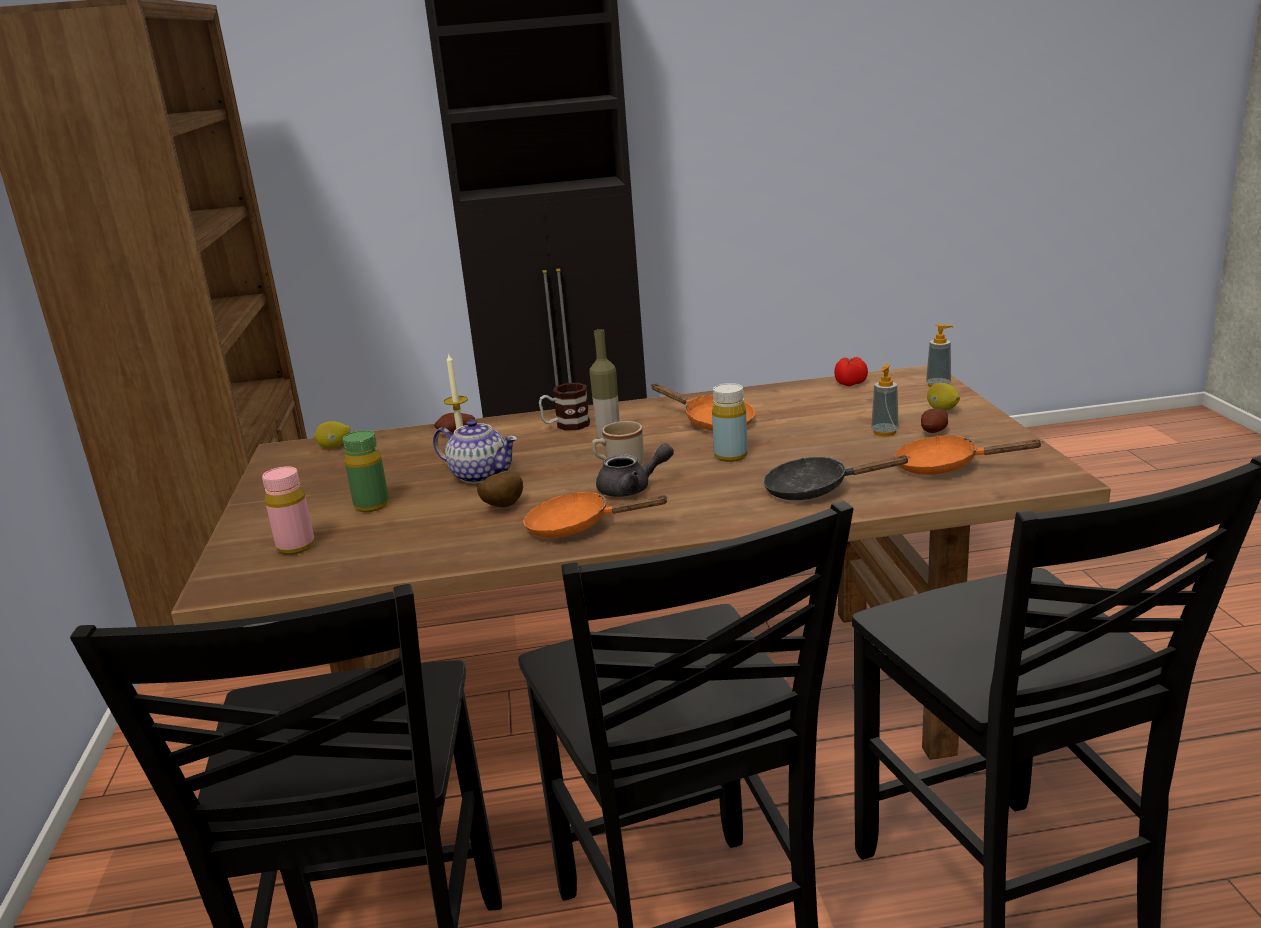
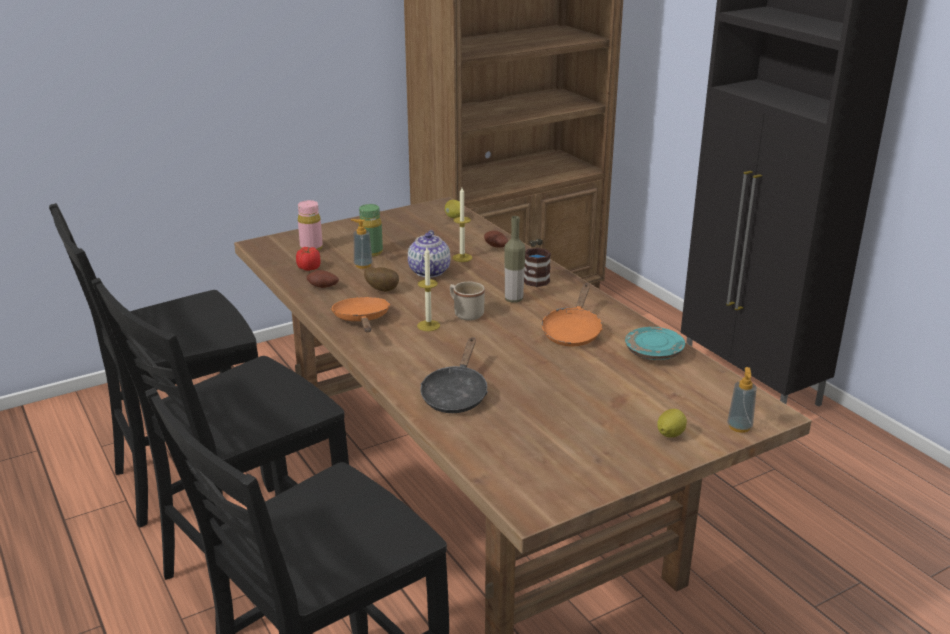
camera: 65 degrees right, 5 degrees up
grey teapot [596,443,674,497] -> candle [417,247,440,331]
yellow bottle [712,383,748,462] -> none
black frying pan [763,455,910,500] -> black frying pan turned 150 degrees counterclockwise [420,337,488,413]
tomato [834,357,868,386] -> tomato moved to [296,247,320,271]
soap dispenser [871,364,899,436] -> soap dispenser moved to [351,219,373,269]
orange frying pan [894,435,1043,475] -> none
potato [921,409,948,433] -> potato moved to [306,270,339,288]
none -> turquoise plate [625,327,685,360]

